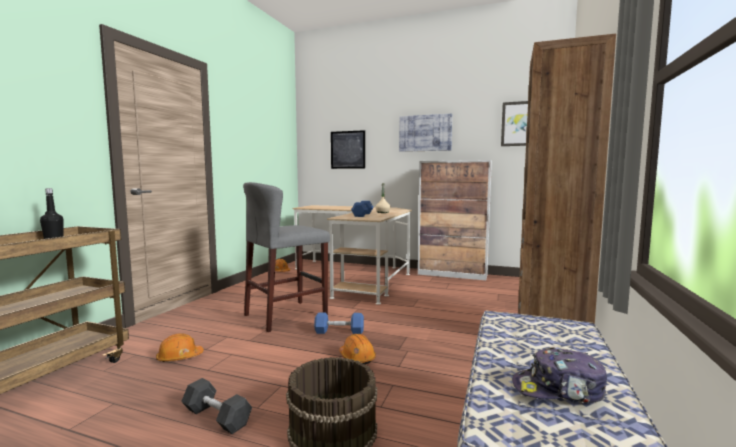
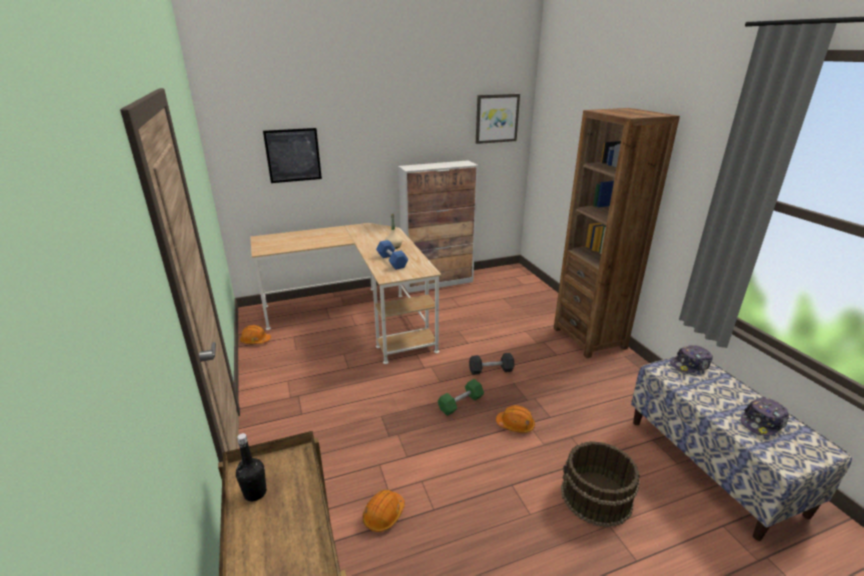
camera: 40 degrees left, 20 degrees up
black dumbbell [181,378,252,434] -> black dumbbell moved to [469,353,515,375]
grey stool [243,182,330,332] -> none
blue dumbbell [314,312,364,334] -> green dumbbell [438,379,484,416]
picture [399,114,452,152] -> none
none -> cap [670,345,713,373]

